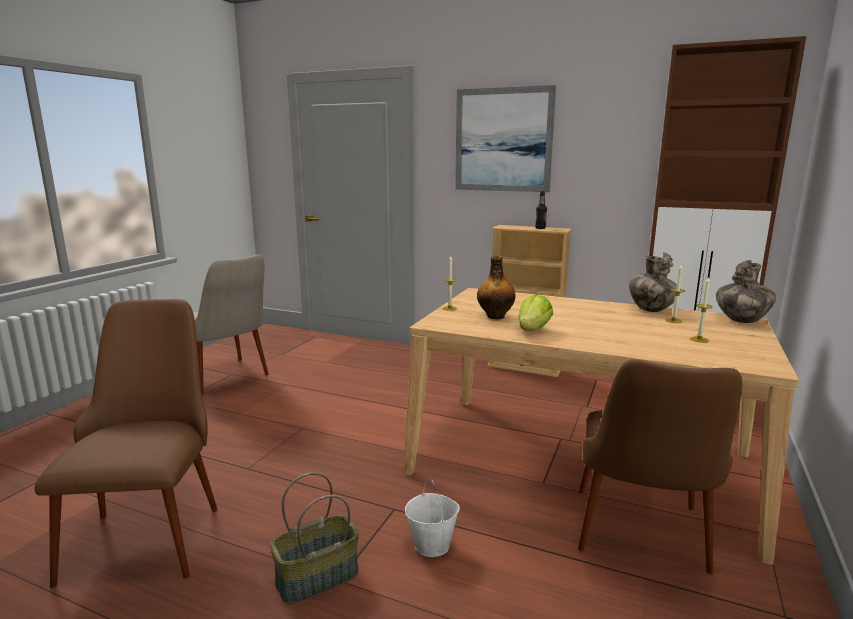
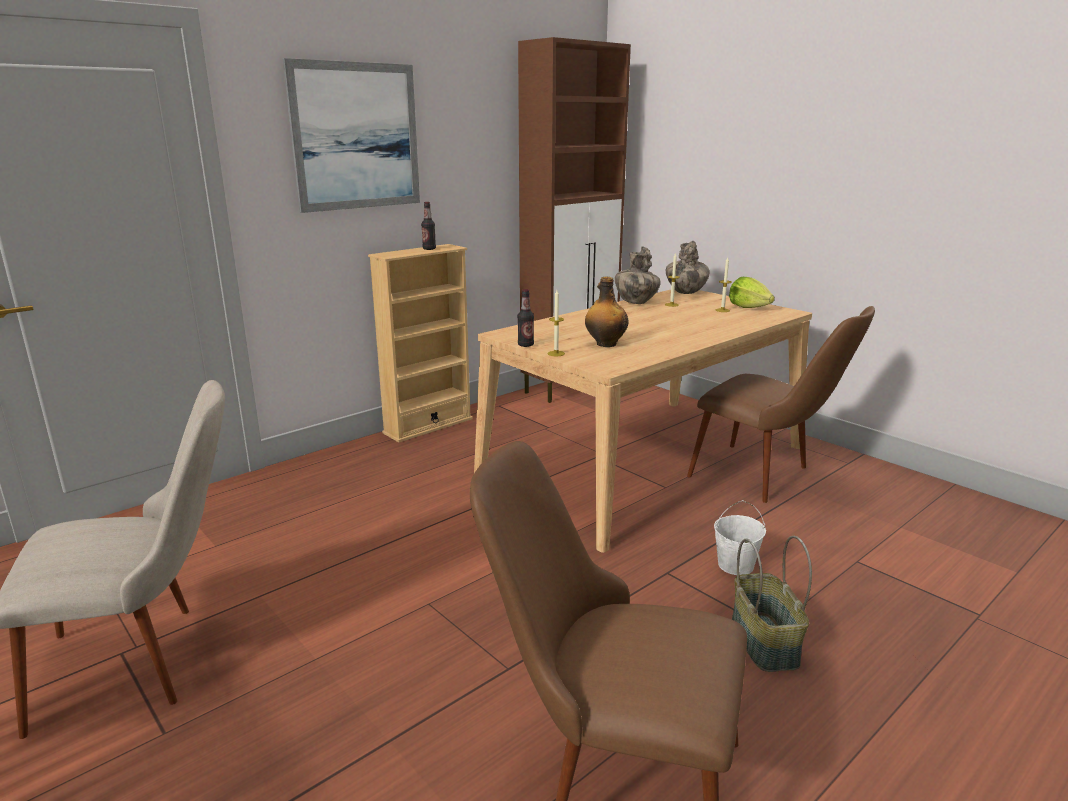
camera: 65 degrees left, 5 degrees up
lettuce [518,294,553,331] -> lettuce moved to [729,277,775,308]
none -> bottle [517,289,534,347]

